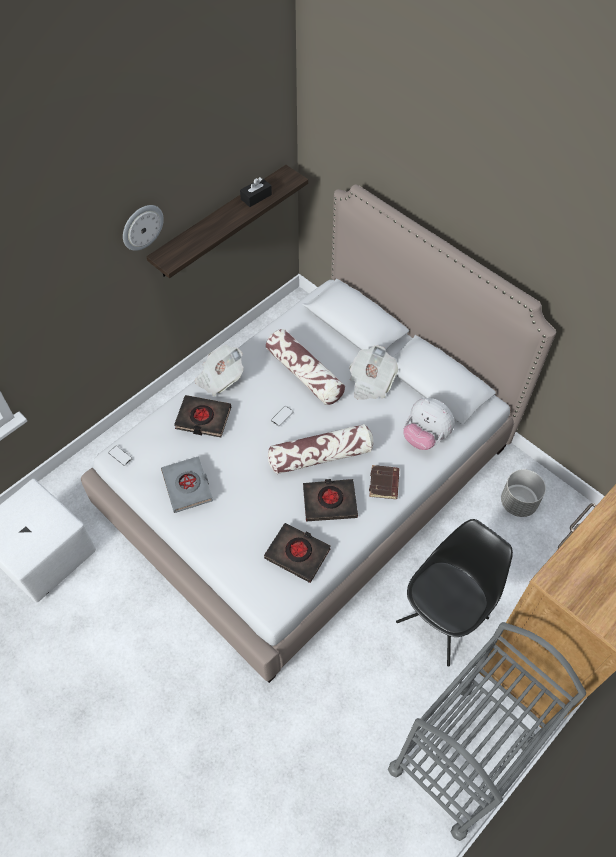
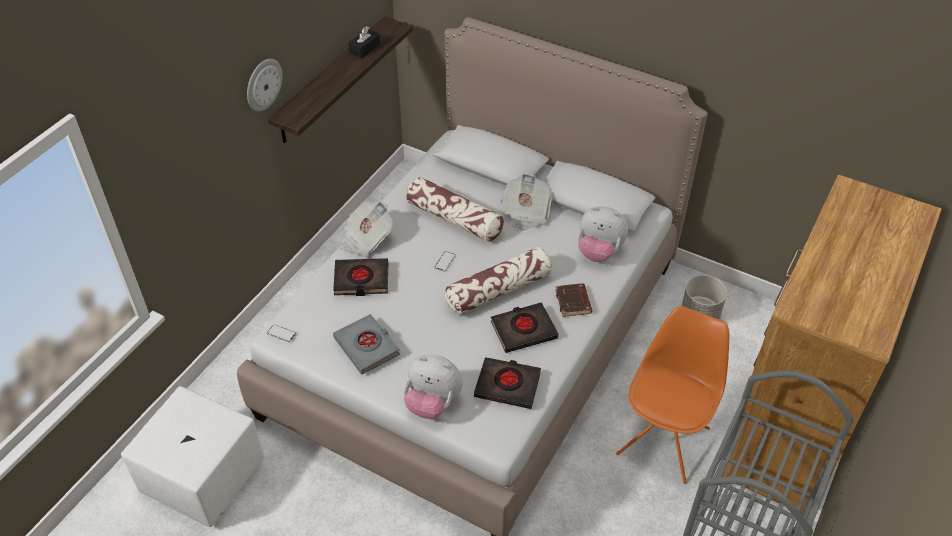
camera: 15 degrees left, 10 degrees down
black chair [396,519,513,667] -> orange chair [616,306,729,484]
none -> plush toy [404,354,463,419]

